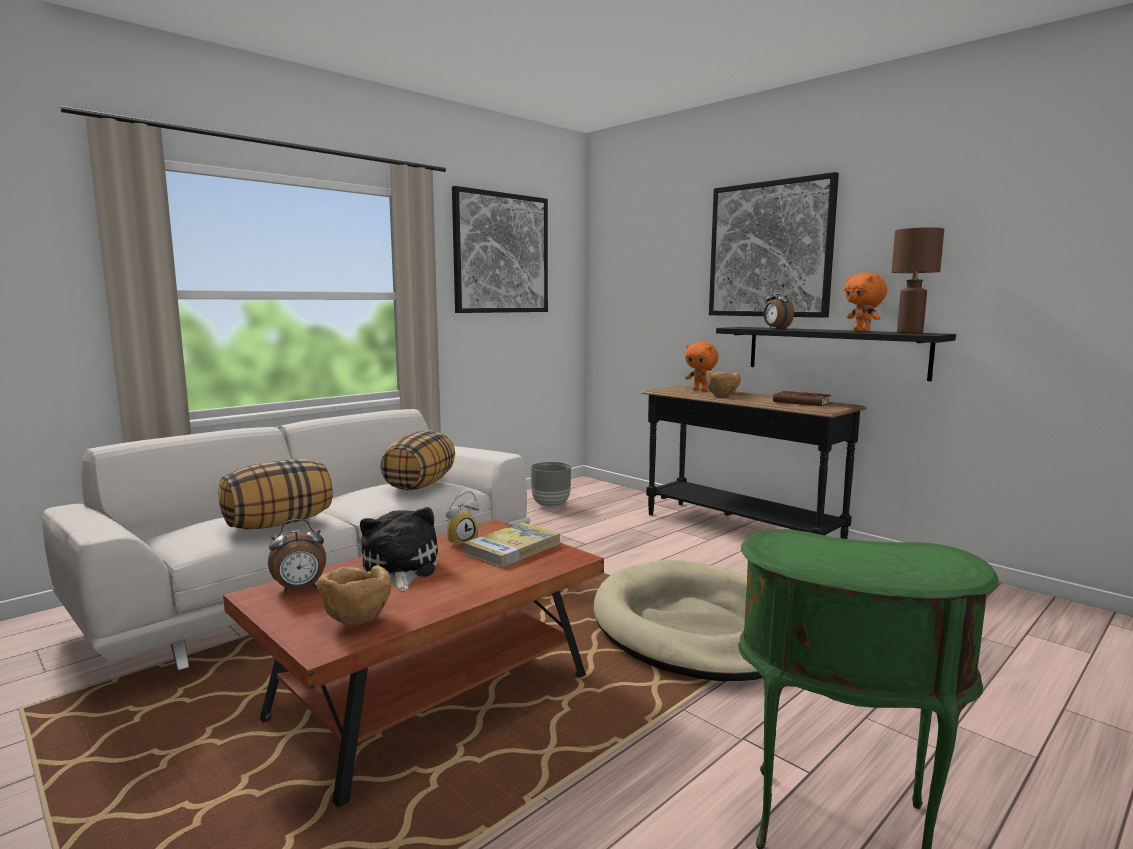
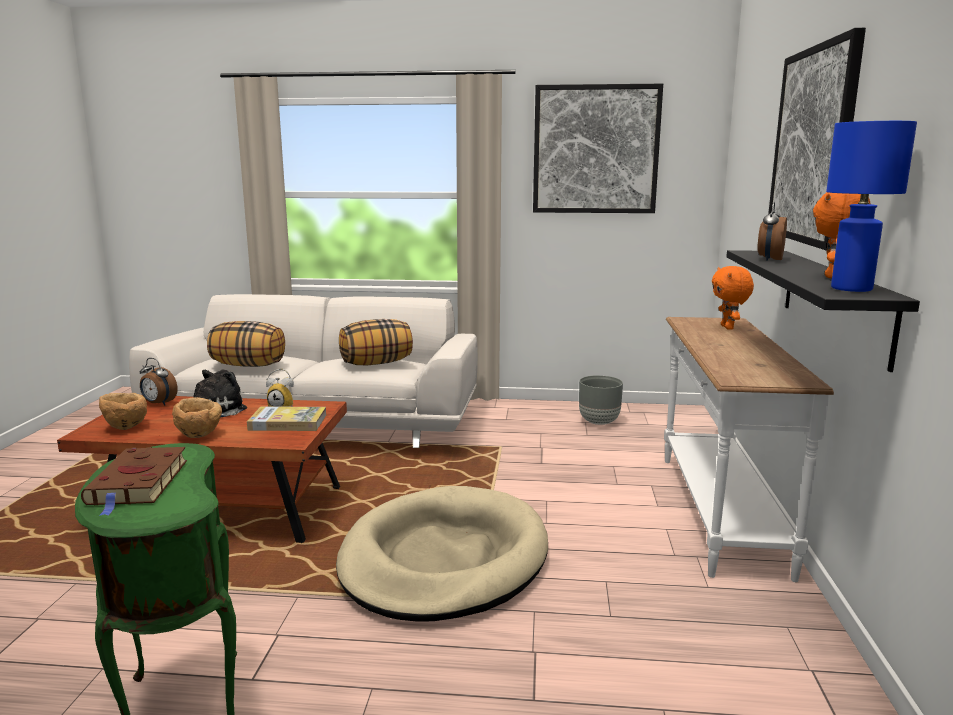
camera: 50 degrees right, 5 degrees up
black console table [642,386,866,539] -> white console table [664,317,834,582]
brown bowl [706,371,741,397] -> brown bowl moved to [172,397,222,438]
brown book [773,391,833,406] -> brown book moved to [81,447,187,516]
brown table lamp [891,227,944,333] -> blue table lamp [826,121,917,292]

